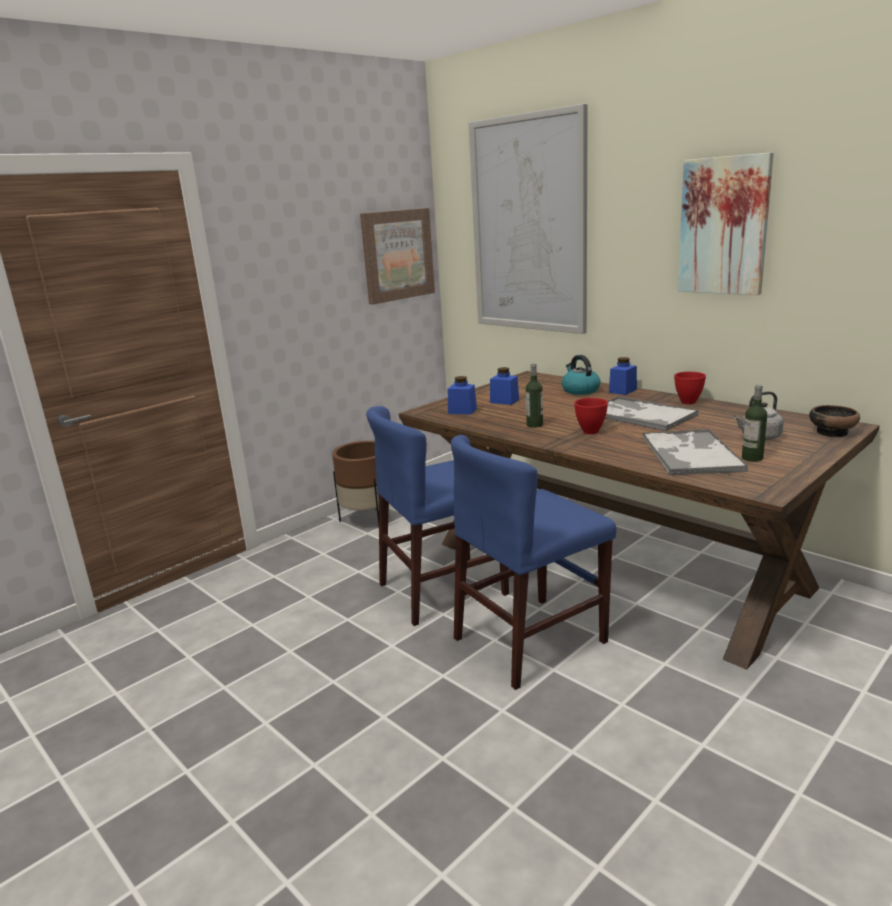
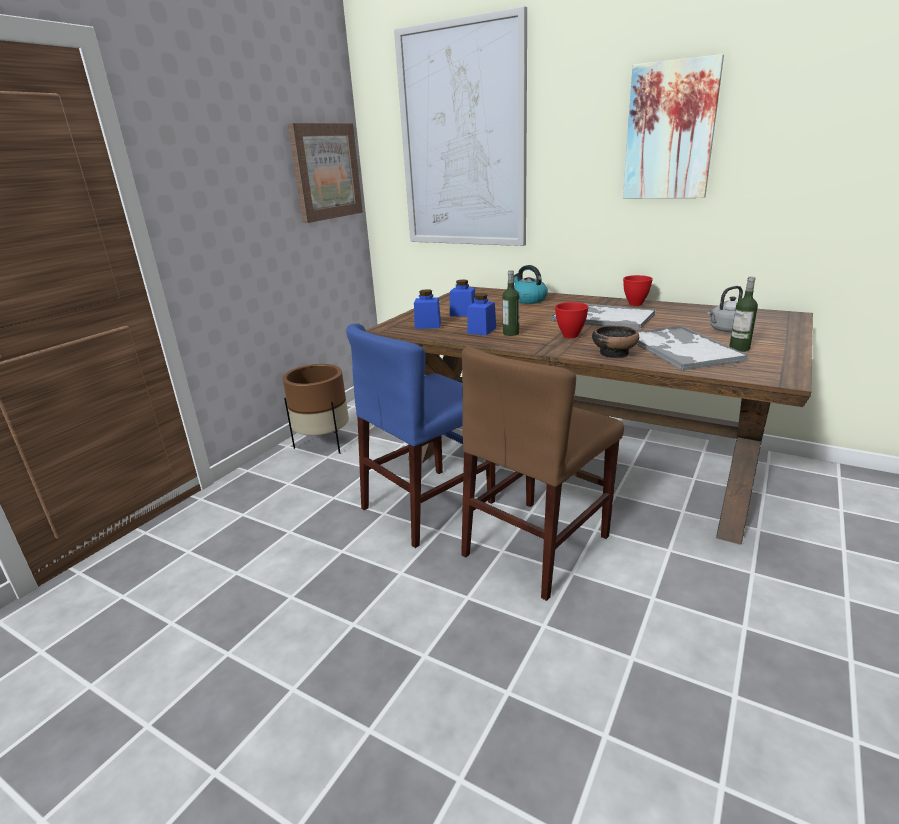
camera: 15 degrees left, 5 degrees up
blue chair [451,435,616,690] -> brown chair [461,345,624,601]
blue jar [609,357,637,395] -> blue jar moved to [467,293,496,336]
bowl [809,405,860,437] -> bowl moved to [592,325,639,358]

